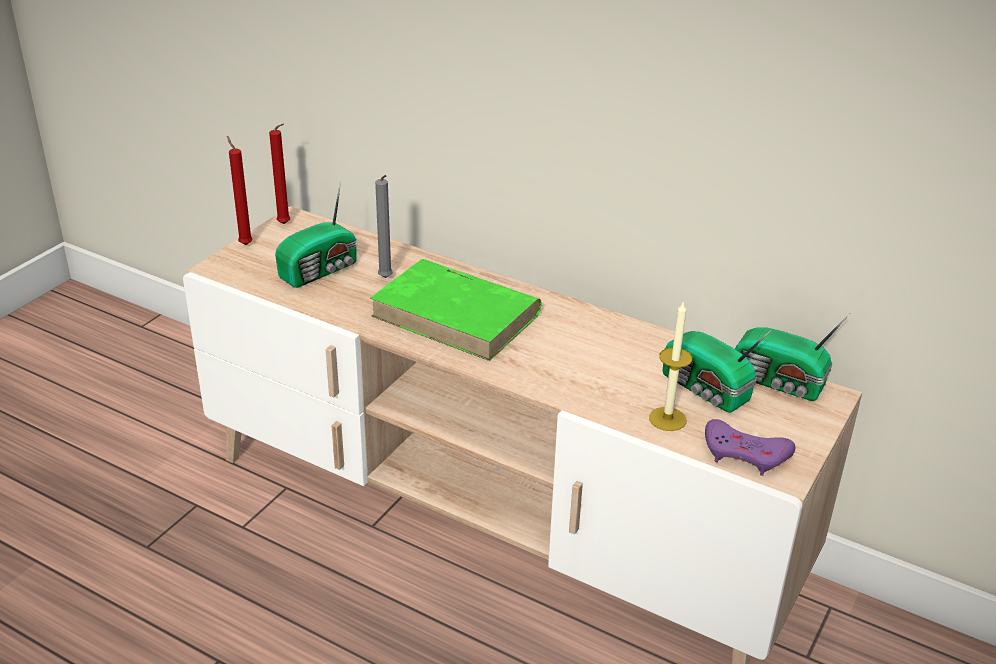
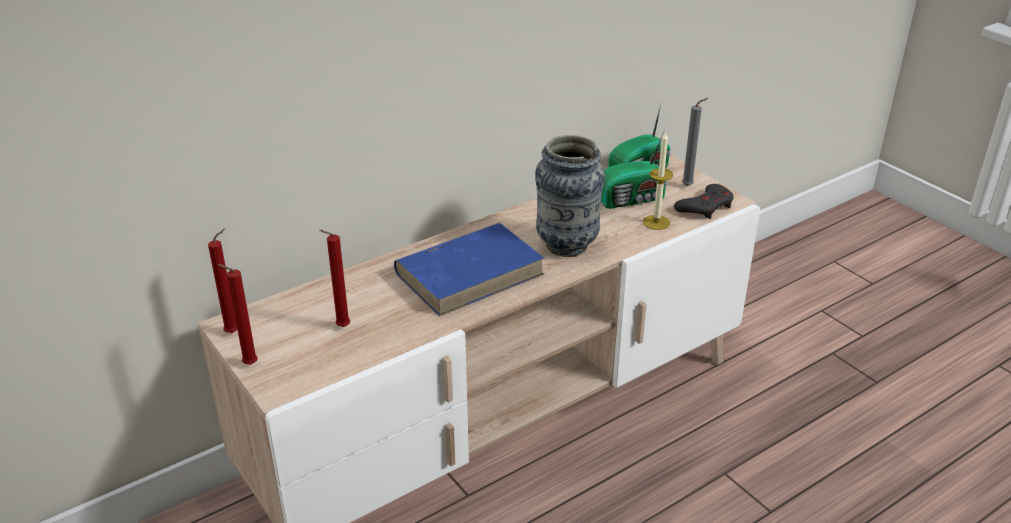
camera: 65 degrees left, 0 degrees up
radio [275,182,358,288] -> red candle [319,230,350,327]
green book [370,259,542,361] -> blue book [394,223,545,316]
grey candle [375,175,393,278] -> grey candle moved to [682,98,708,186]
purple game controller [705,419,795,476] -> grey game controller [674,184,734,219]
none -> vase [535,135,605,257]

